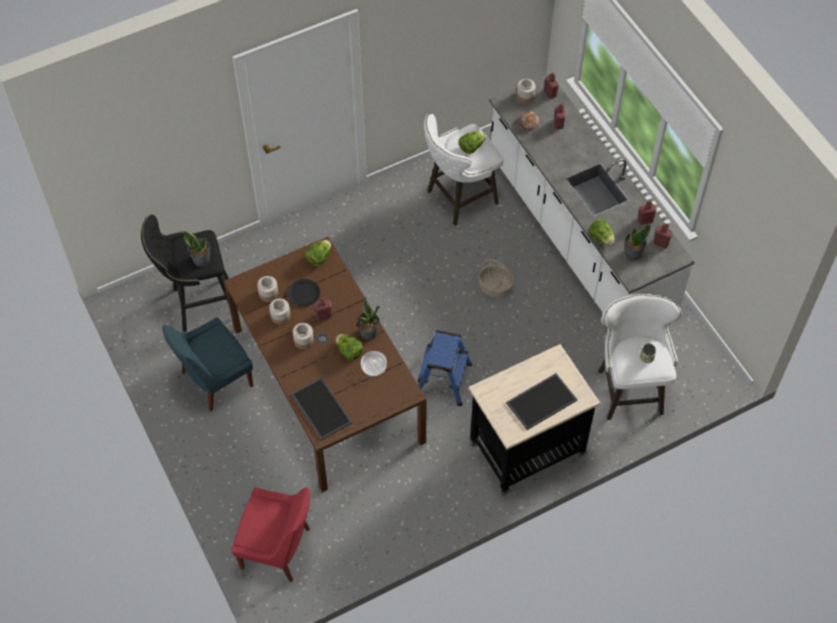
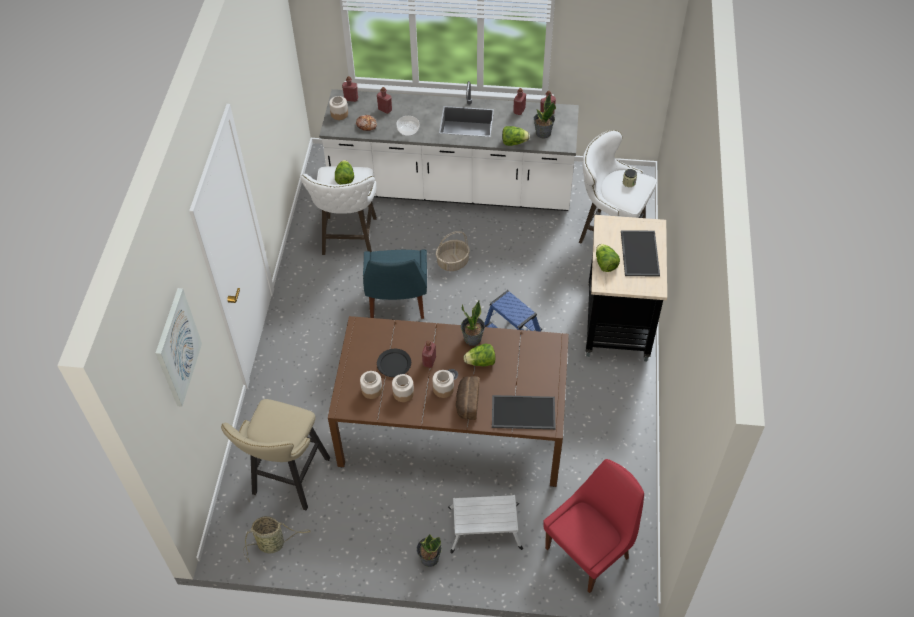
camera: 55 degrees left, 5 degrees down
black stool [141,214,229,332] -> beige stool [221,399,330,511]
blue chair [162,317,253,411] -> blue chair moved to [363,249,427,319]
potted plant [184,232,210,267] -> potted plant moved to [416,534,442,567]
lettuce [305,240,331,266] -> lettuce moved to [596,244,620,272]
bowl [361,351,387,376] -> bowl moved to [396,116,419,136]
none -> picture [155,288,202,407]
none -> basket [243,516,311,562]
none -> white step ladder [448,495,523,553]
none -> bread [456,376,479,420]

